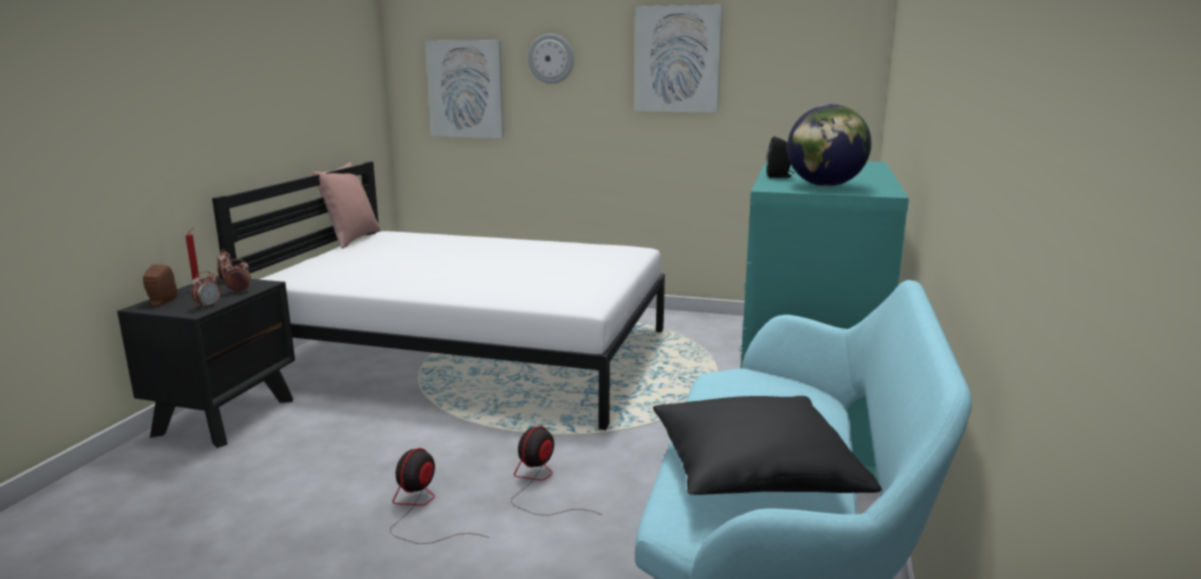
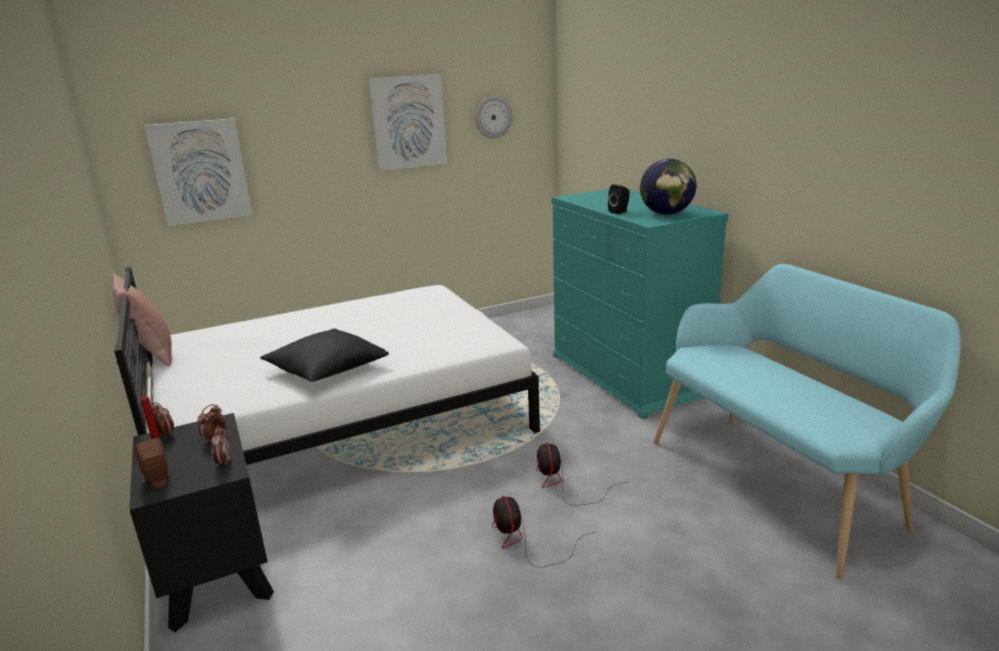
camera: 40 degrees left, 5 degrees up
wall clock [528,34,574,84] -> wall clock moved to [475,96,512,139]
black pillow [653,396,882,495] -> black pillow moved to [260,328,389,382]

